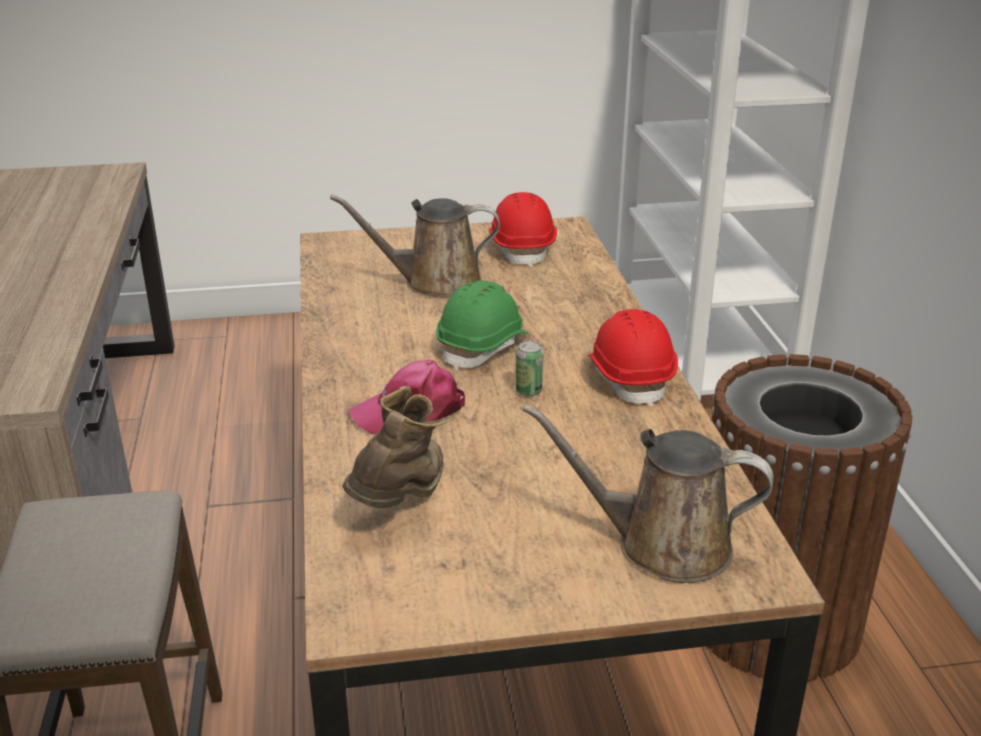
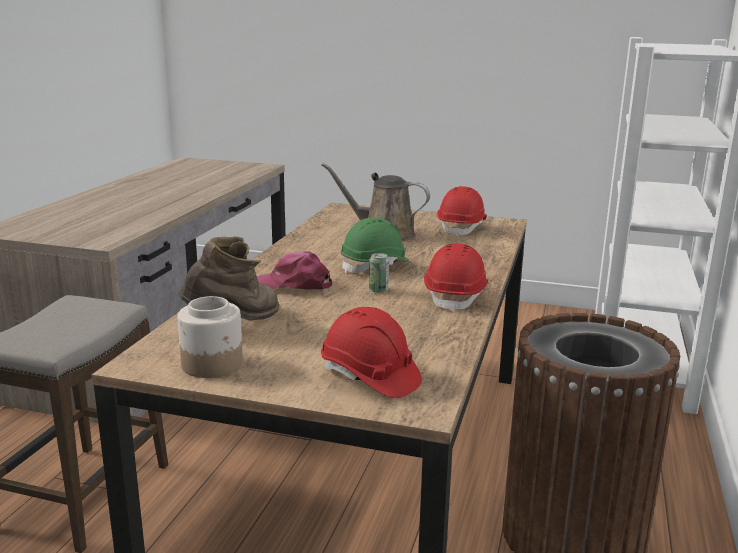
camera: 25 degrees right, 10 degrees down
brown watering can [523,404,774,583] -> red hard hat [321,307,422,398]
none -> jar [178,296,243,378]

